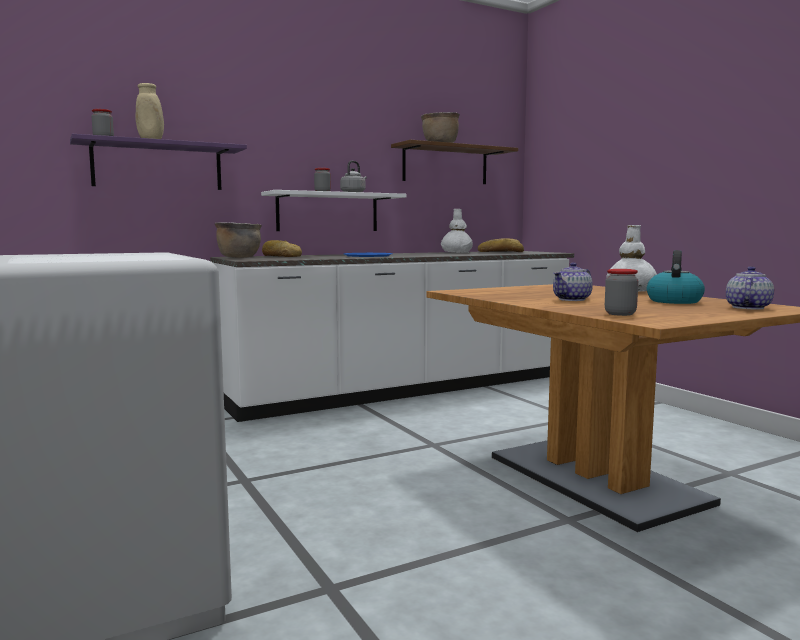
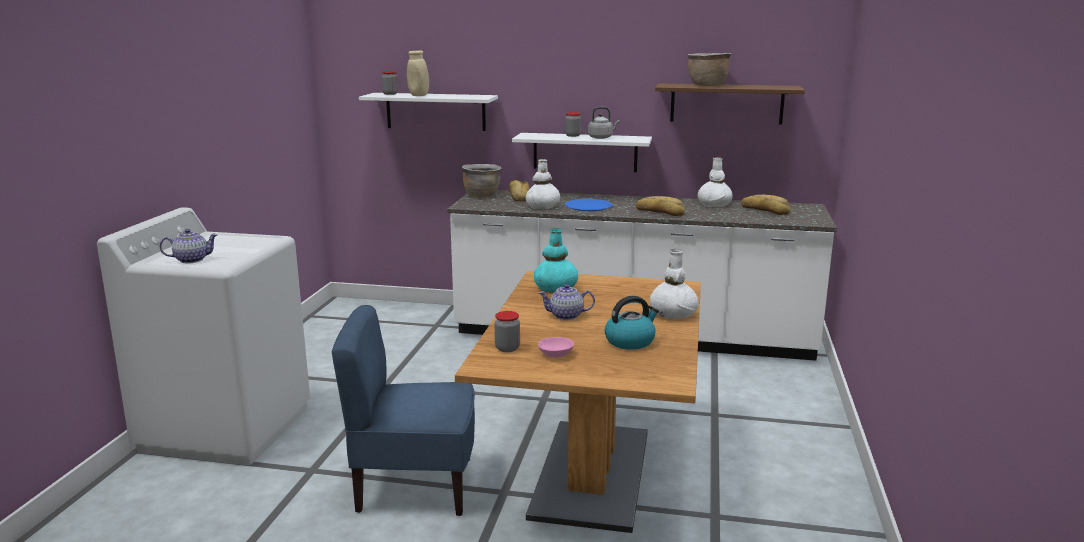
camera: 40 degrees right, 10 degrees up
purple shelf [70,134,247,190] -> white shelf [359,93,498,131]
teapot [726,266,774,309] -> teapot moved to [159,229,218,263]
none -> blue chair [332,305,475,516]
none -> white vase [525,159,560,209]
none -> turquoise vase [534,228,578,293]
none -> pink bowl [538,337,574,357]
none -> bread [636,196,685,216]

